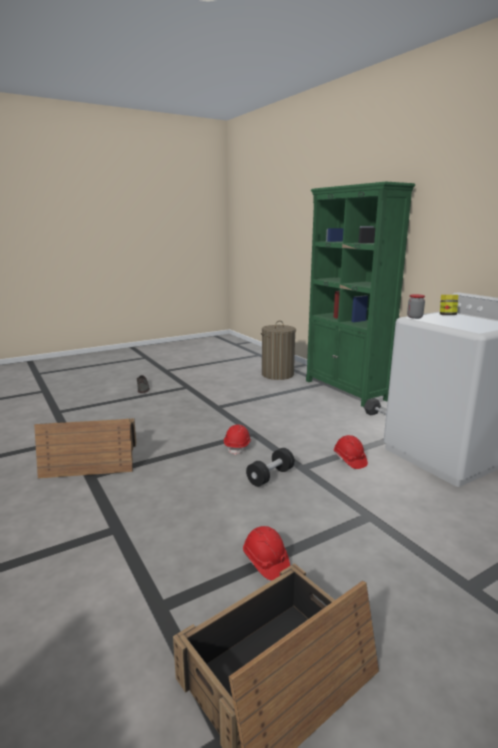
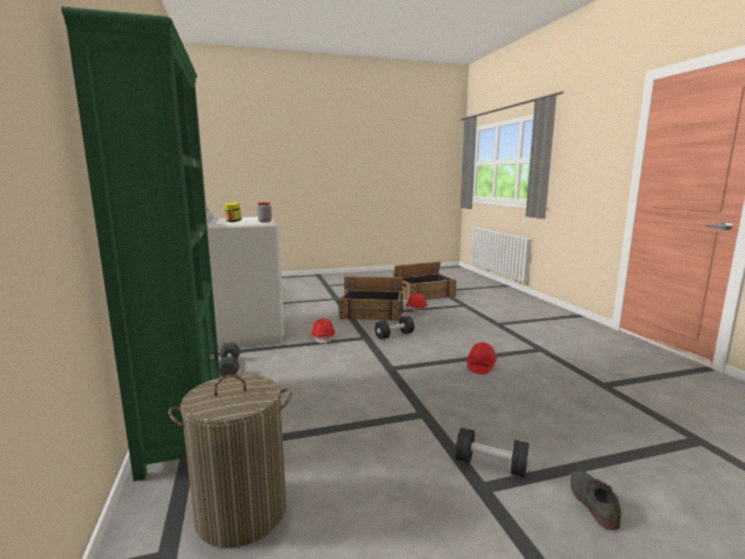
camera: 165 degrees left, 5 degrees down
crate [34,418,136,478] -> crate moved to [339,276,403,321]
red hard hat [224,425,251,455] -> red hard hat moved to [467,342,497,375]
none -> black dumbbell [455,428,529,478]

